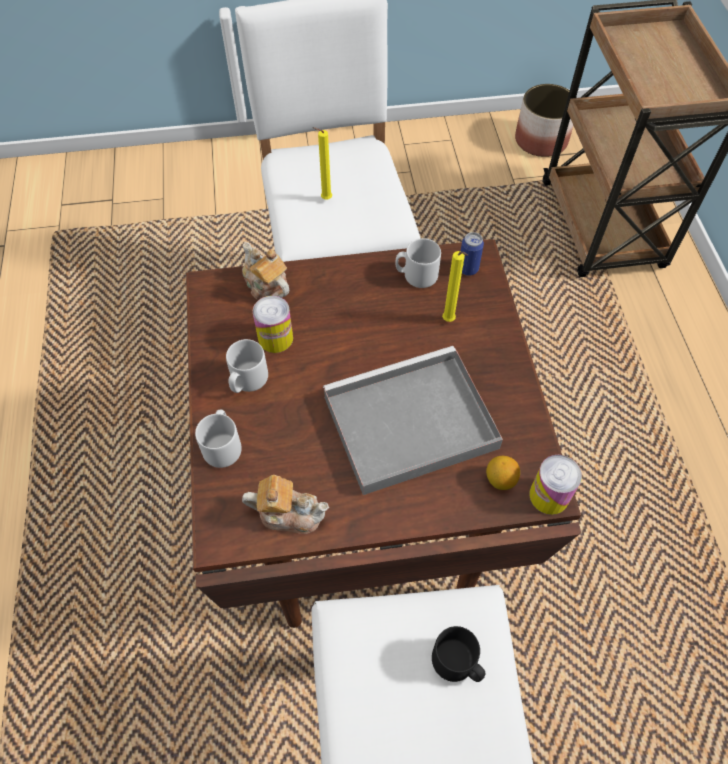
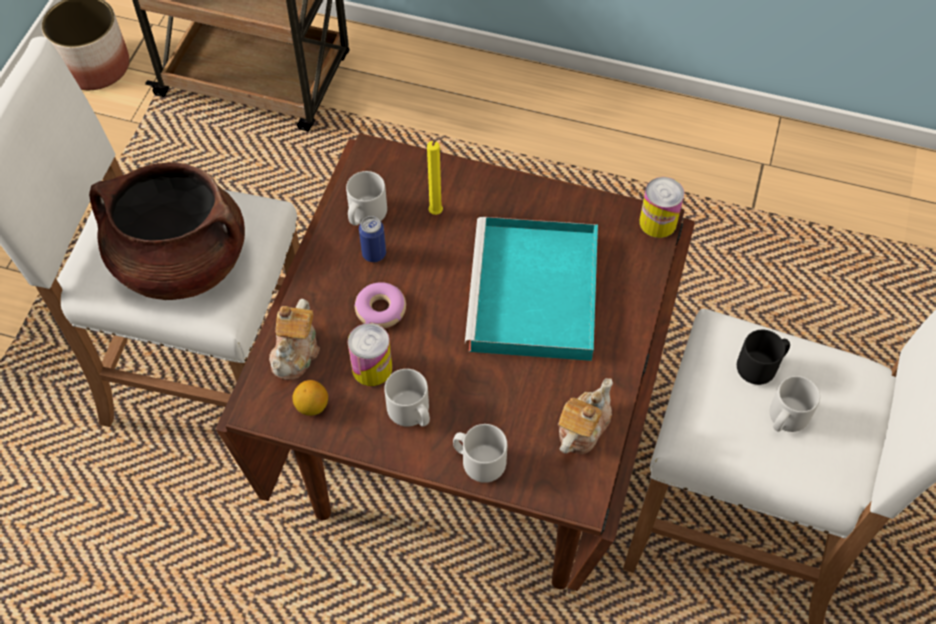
camera: 65 degrees left, 0 degrees up
teapot [242,242,289,300] -> teapot turned 60 degrees counterclockwise [269,299,320,380]
yellow candle [313,127,332,199] -> brown cooking pot [89,162,245,300]
grey tray [323,346,503,495] -> turquoise tray [465,217,598,361]
can [460,232,484,276] -> can moved to [359,216,386,262]
lemon [486,456,520,490] -> lemon moved to [292,380,328,416]
none -> donut [354,282,406,328]
none -> grey mug [769,376,820,432]

